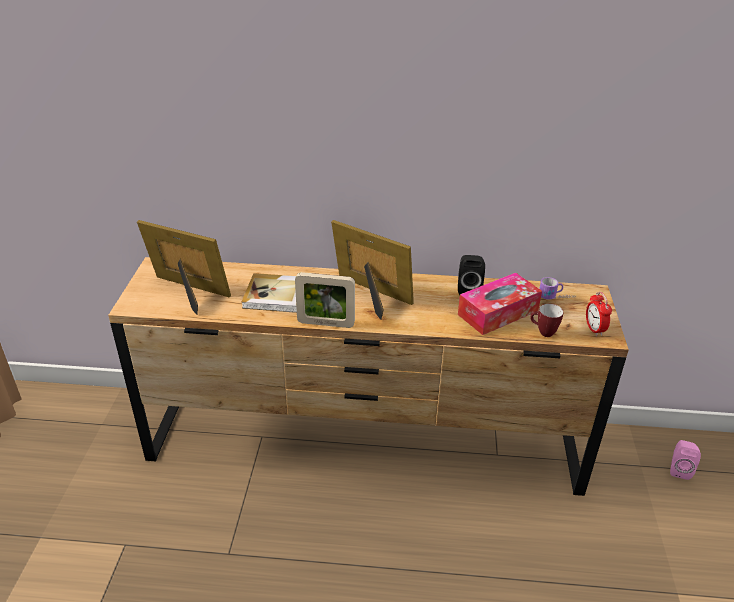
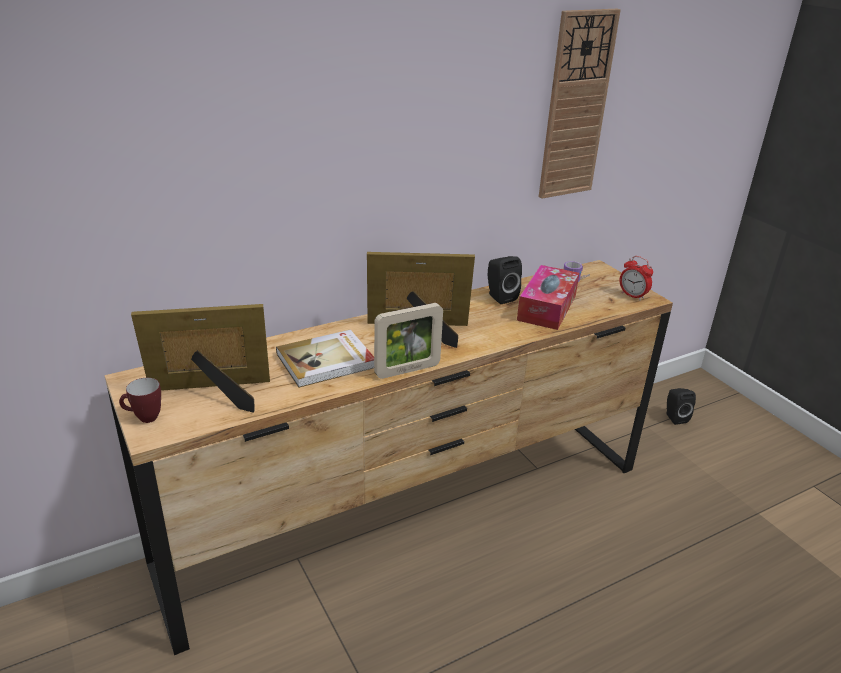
camera: 35 degrees left, 5 degrees down
mug [530,304,564,337] -> mug moved to [119,378,161,423]
pink speaker [670,440,701,480] -> black speaker [666,388,696,425]
none -> wall clock [539,9,621,199]

